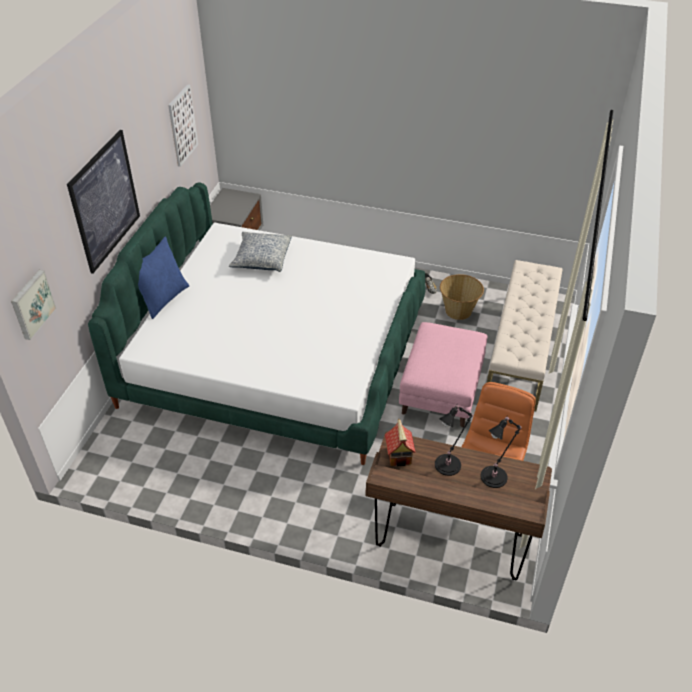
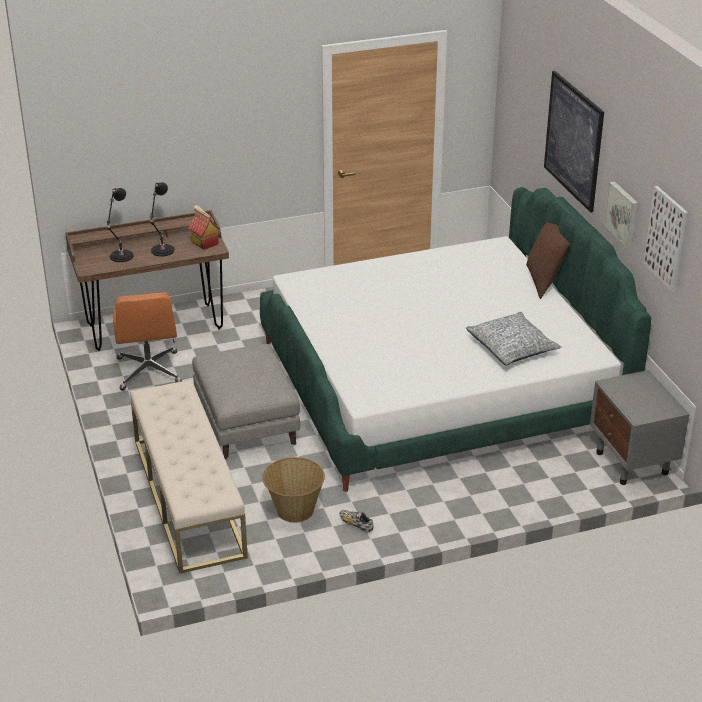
camera: 145 degrees right, 10 degrees down
picture [11,270,57,340] -> picture moved to [604,181,638,248]
blue pillow [138,237,189,319] -> brown pillow [526,222,570,299]
pink ottoman [399,322,487,427] -> grey ottoman [192,344,300,459]

